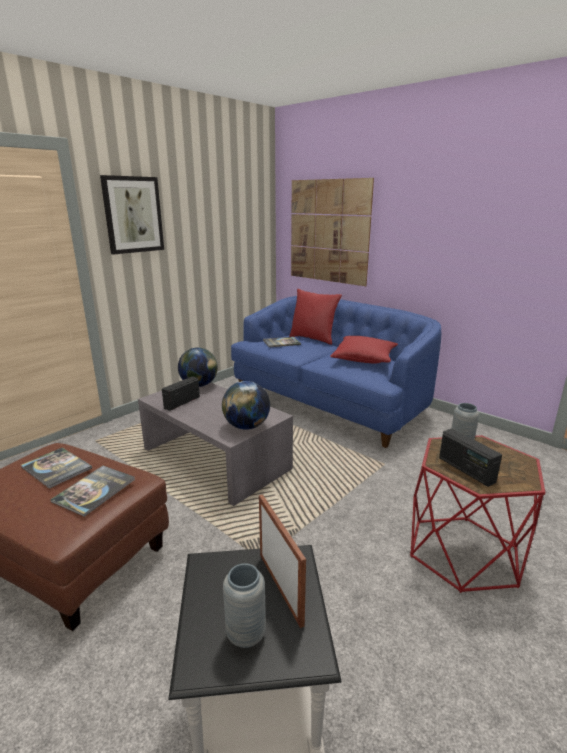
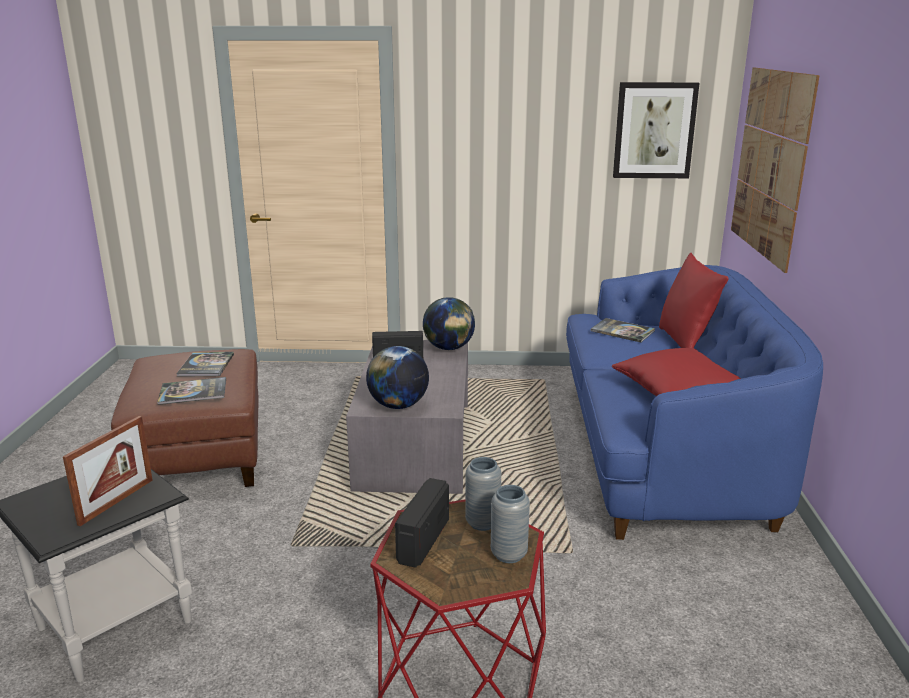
camera: 50 degrees right, 0 degrees up
picture [100,175,164,255] -> picture moved to [613,82,699,178]
grey vase [223,563,266,648] -> grey vase moved to [491,485,530,563]

